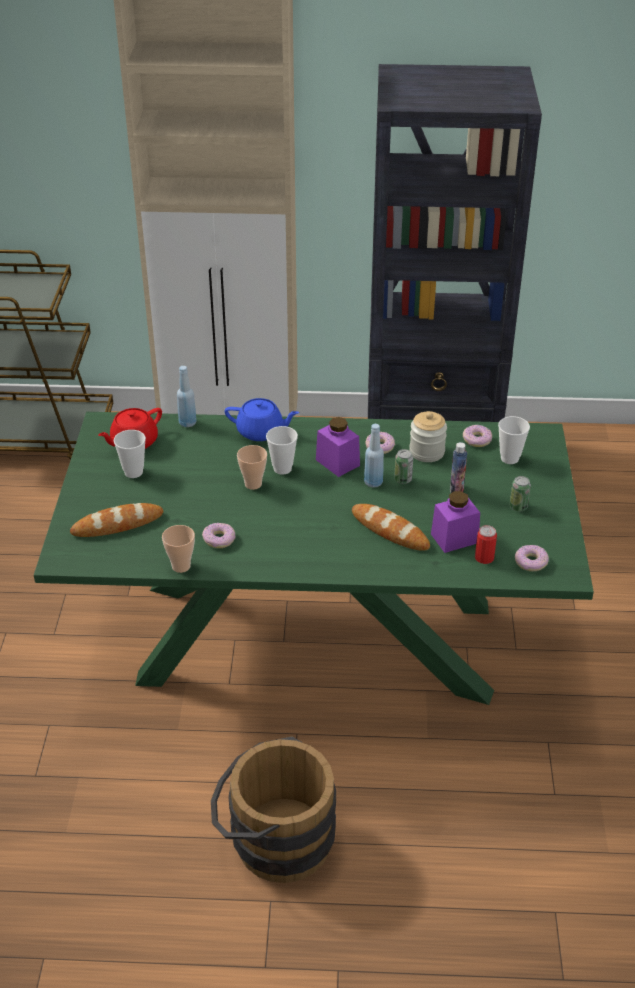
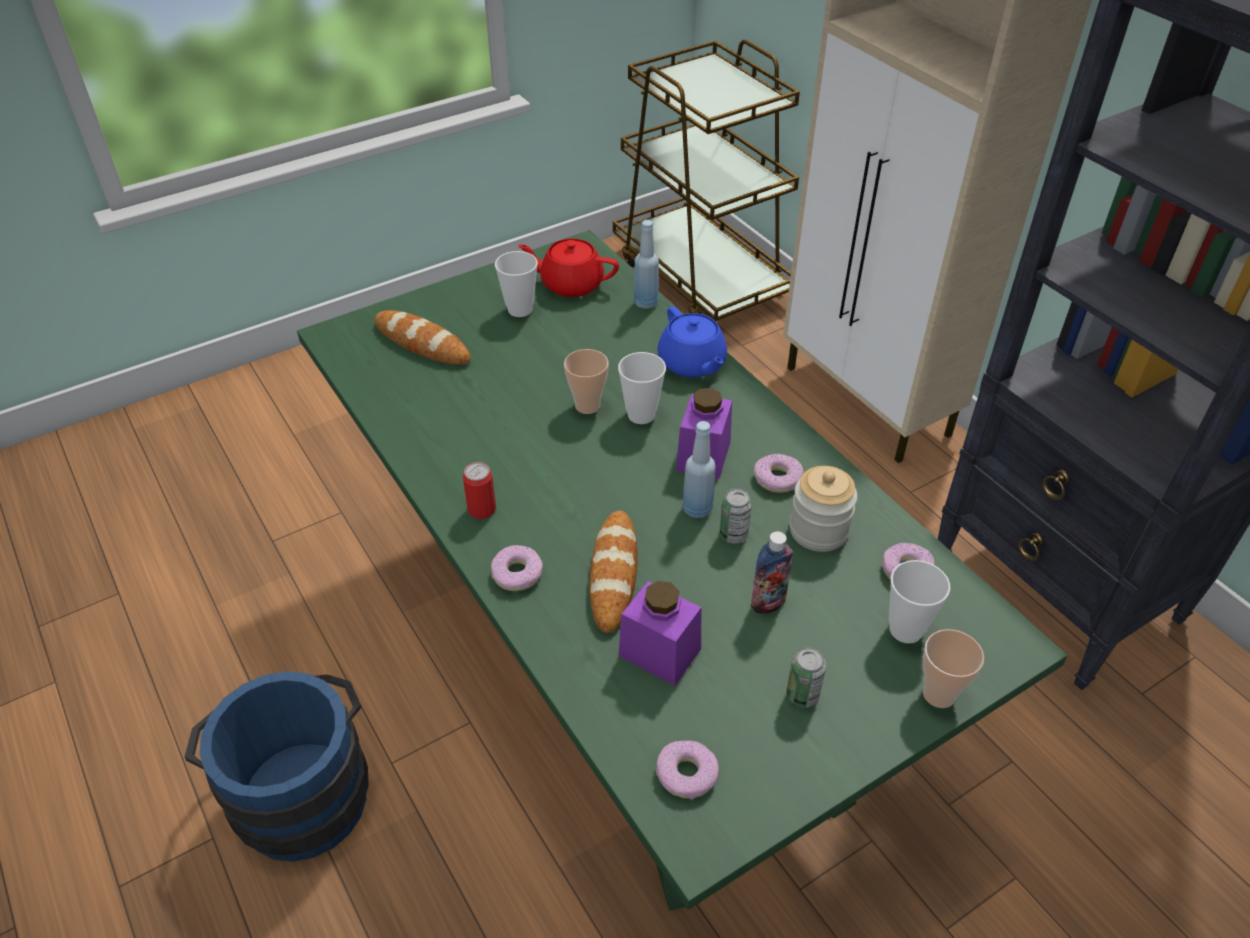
camera: 55 degrees right, 5 degrees up
cup [162,525,195,573] -> cup moved to [923,629,984,708]
donut [202,523,235,548] -> donut moved to [491,545,543,591]
brown bucket [211,736,336,883] -> blue bucket [185,671,369,862]
can [475,525,497,564] -> can moved to [463,462,496,519]

